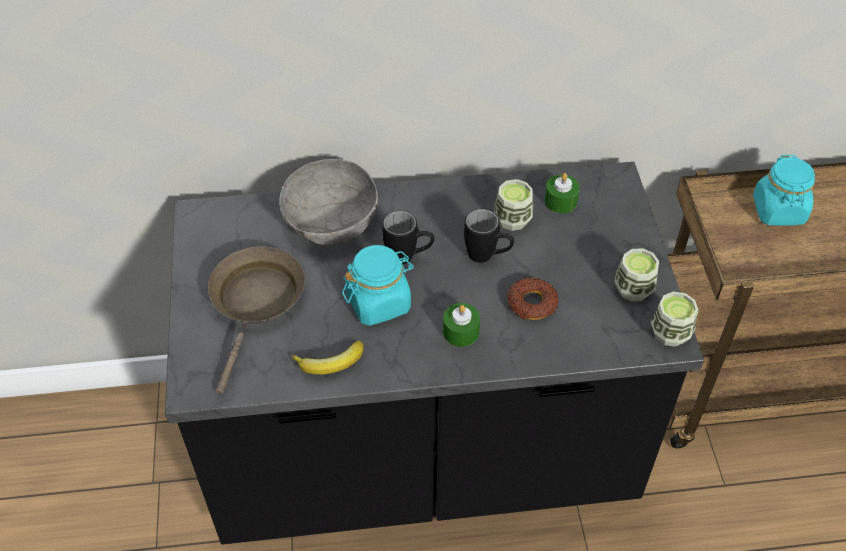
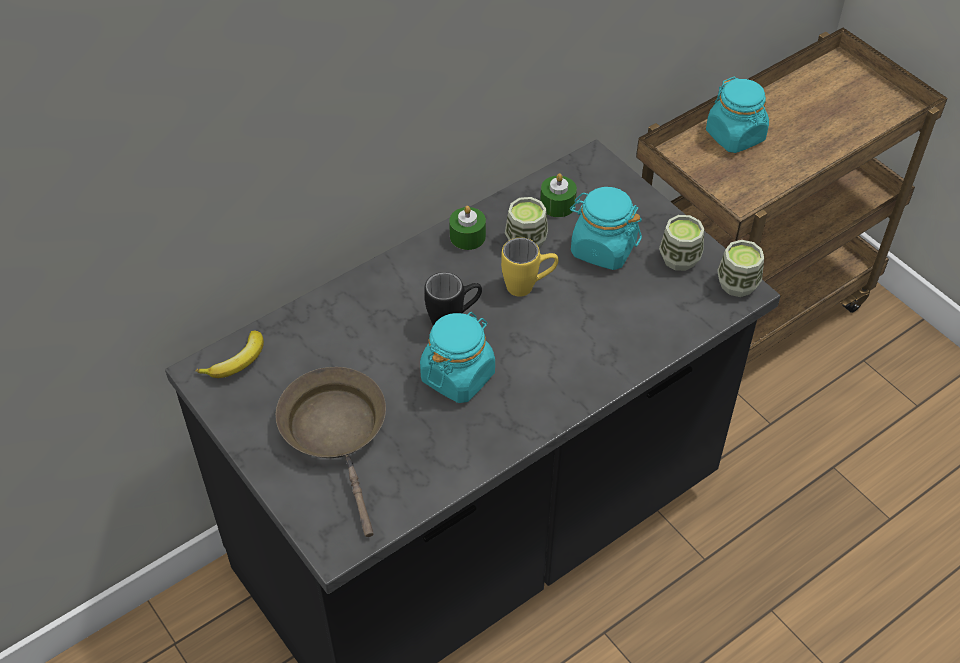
camera: 30 degrees left, 0 degrees up
grey bowl [279,159,378,245] -> none
banana [292,341,364,374] -> banana moved to [195,331,264,378]
green candle [443,303,480,347] -> green candle moved to [449,206,486,250]
black mug [464,209,514,263] -> yellow mug [501,237,559,297]
donut [507,278,558,320] -> none
none -> turquoise jar [570,187,642,270]

